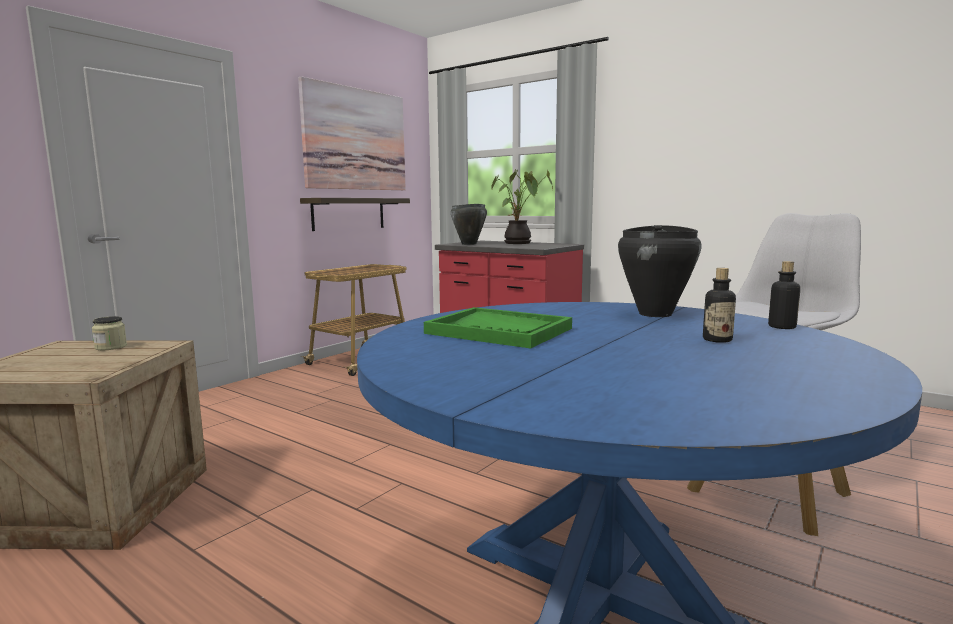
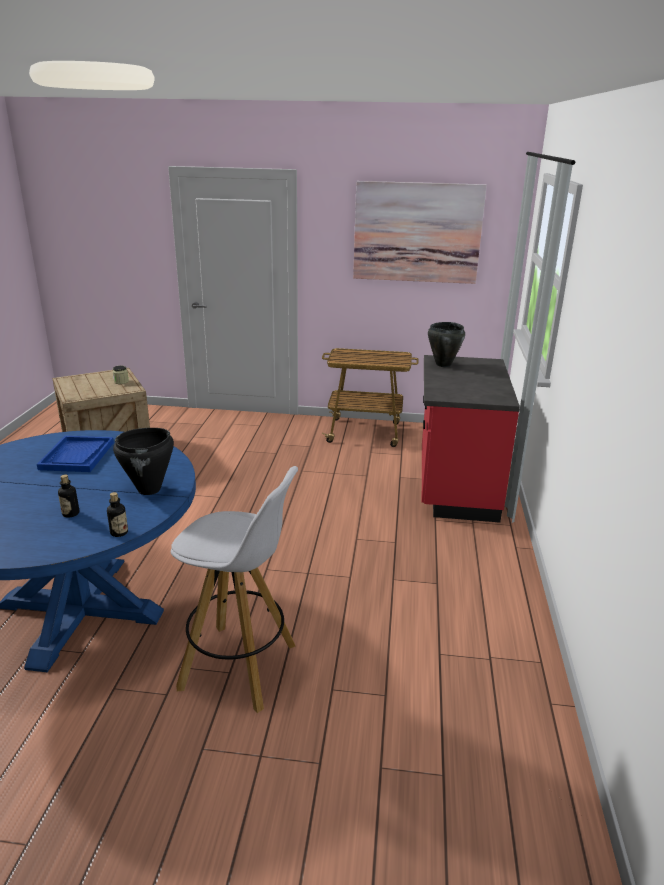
camera: 60 degrees right, 15 degrees up
shelf [300,198,410,231] -> none
green tray [424,307,572,348] -> blue tray [37,436,114,472]
potted plant [491,169,553,244] -> none

